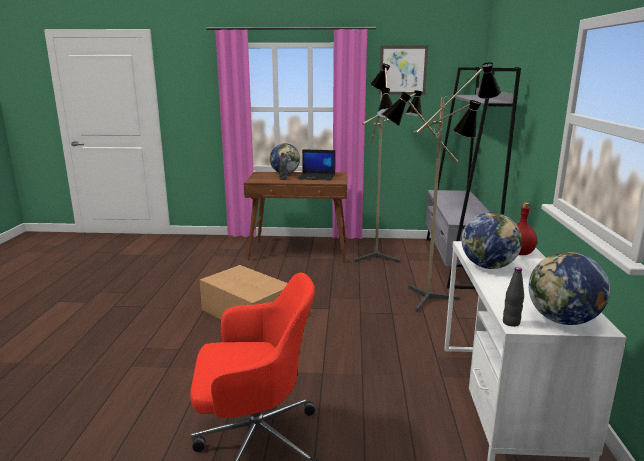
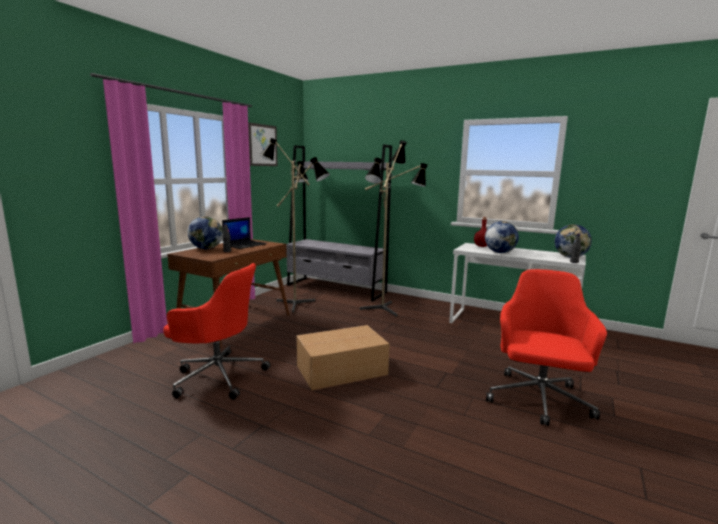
camera: 65 degrees left, 5 degrees down
none -> red office chair [163,263,271,400]

